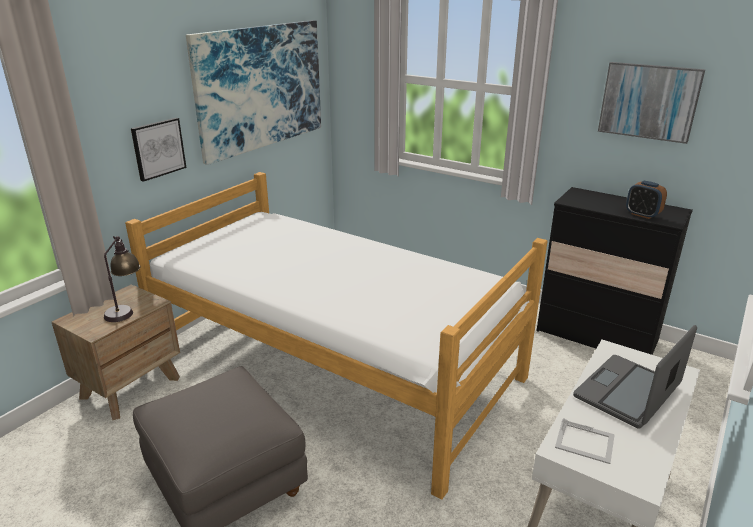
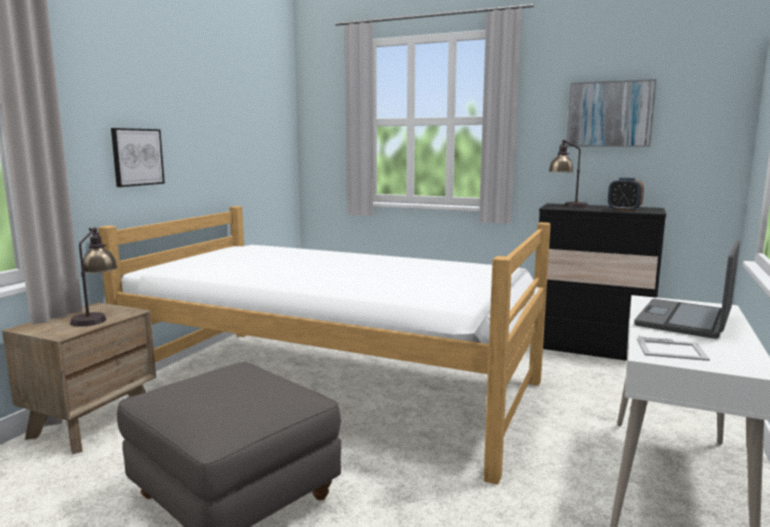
camera: 10 degrees left, 15 degrees down
picture [186,20,321,165] -> none
none -> table lamp [549,140,588,208]

